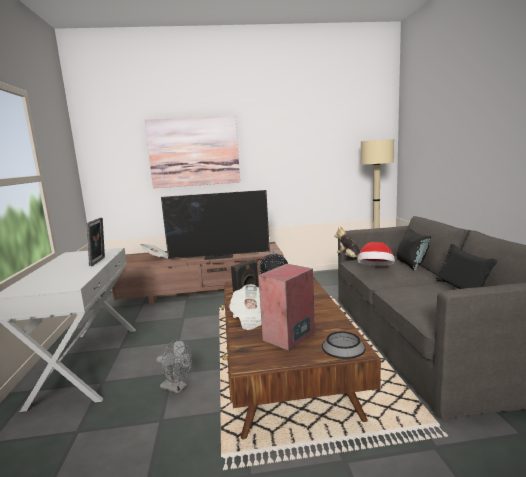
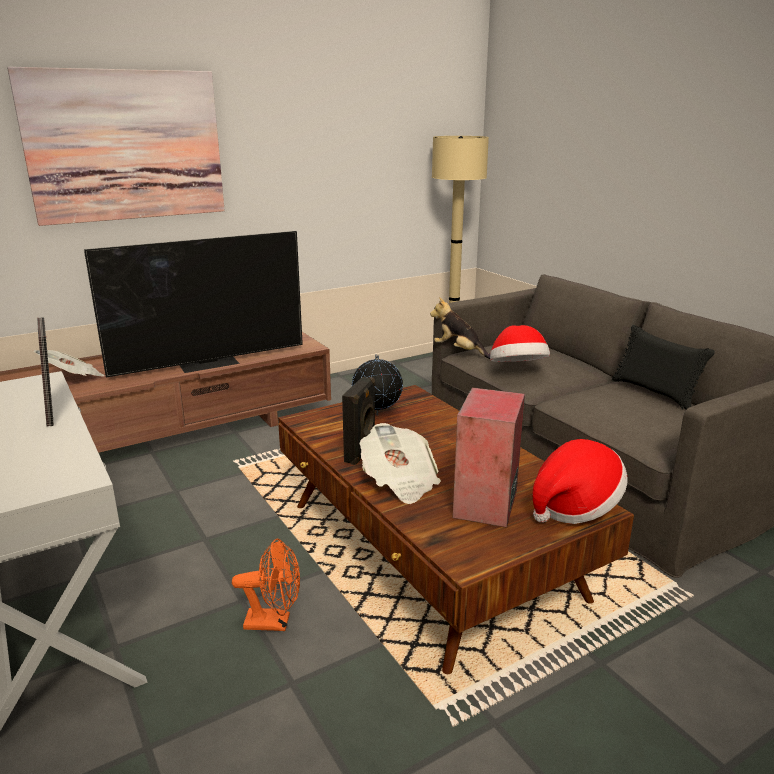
camera: 25 degrees left, 10 degrees up
grey fan [156,339,192,393] -> orange fan [232,539,300,631]
bowl [322,331,366,359] -> hat [533,439,627,524]
black pillow [397,228,431,271] -> none

